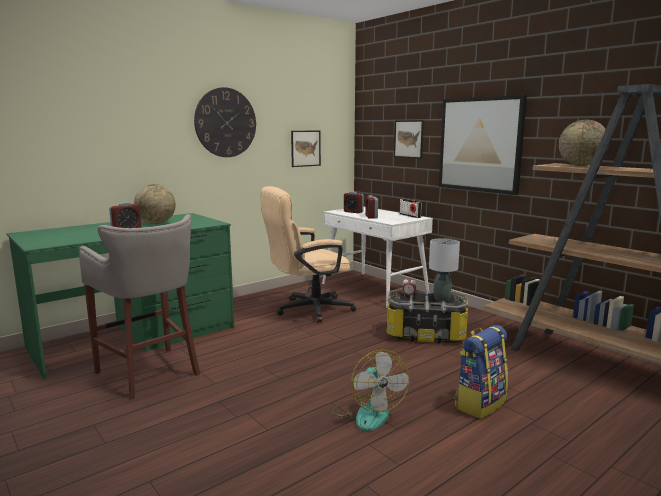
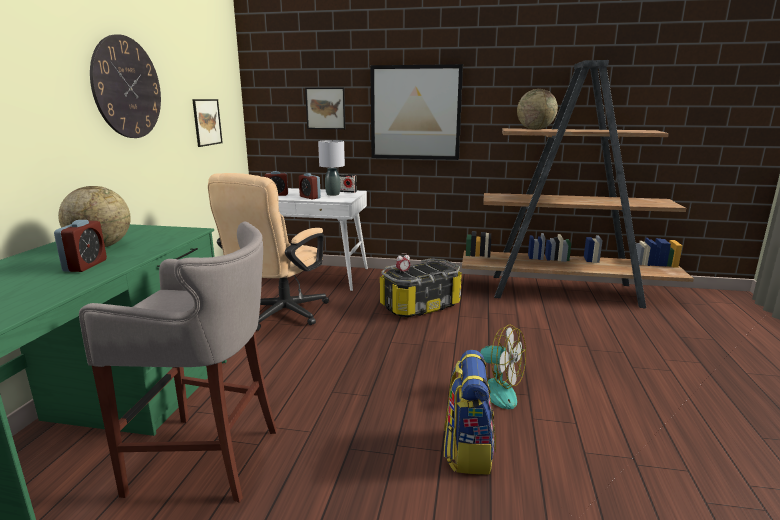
camera: 40 degrees left, 5 degrees up
grey table lamp [429,238,460,302] -> grey table lamp moved to [318,140,345,196]
backpack [454,325,508,419] -> backpack moved to [444,350,496,475]

